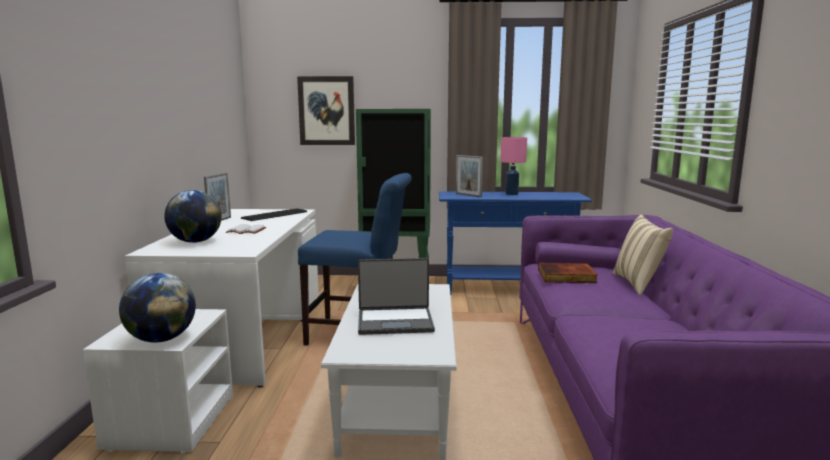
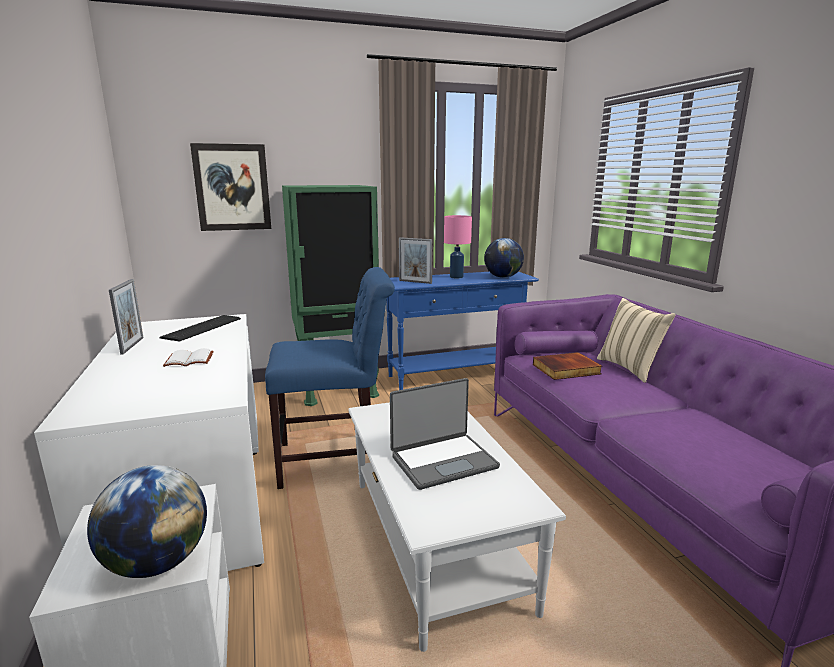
camera: 20 degrees left, 5 degrees up
globe [164,190,221,243] -> globe moved to [484,238,524,278]

